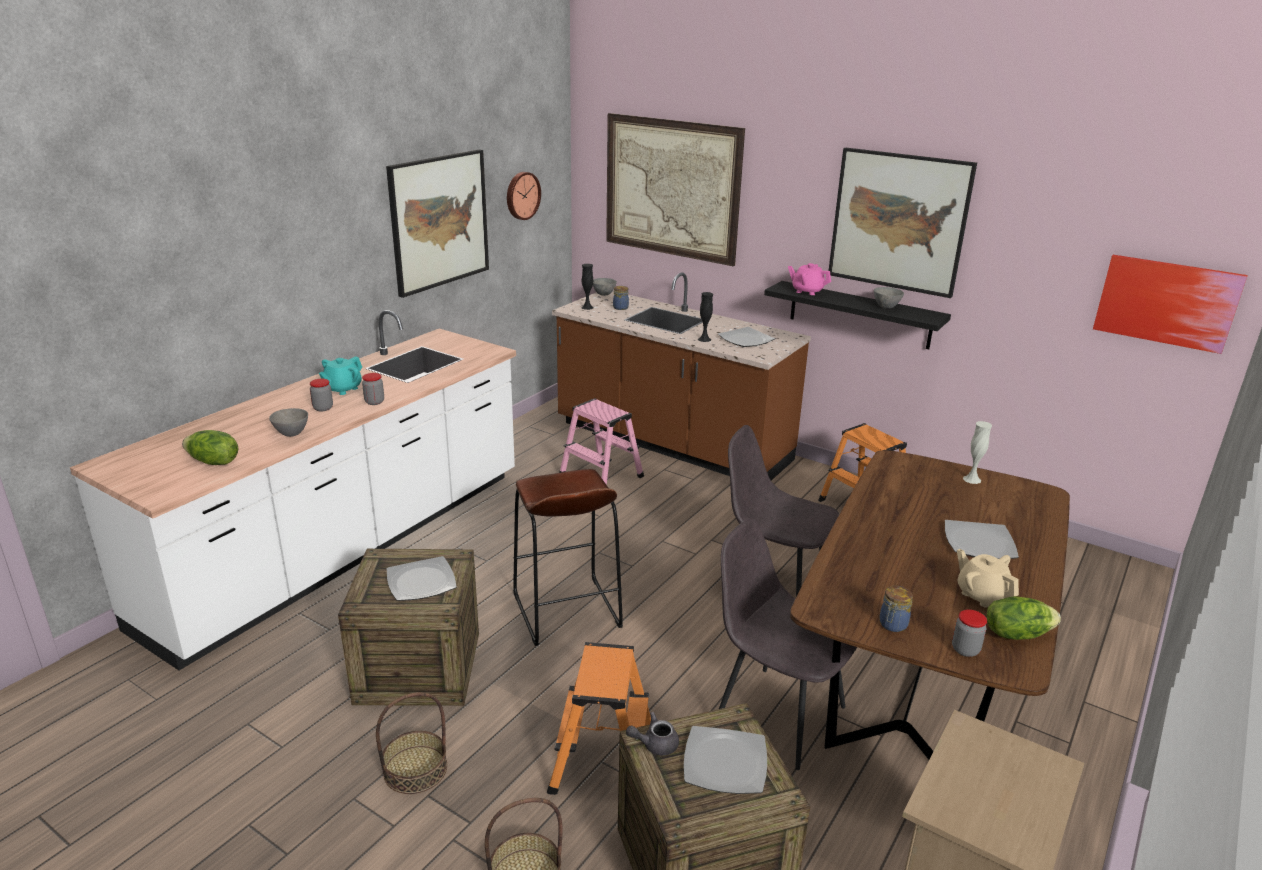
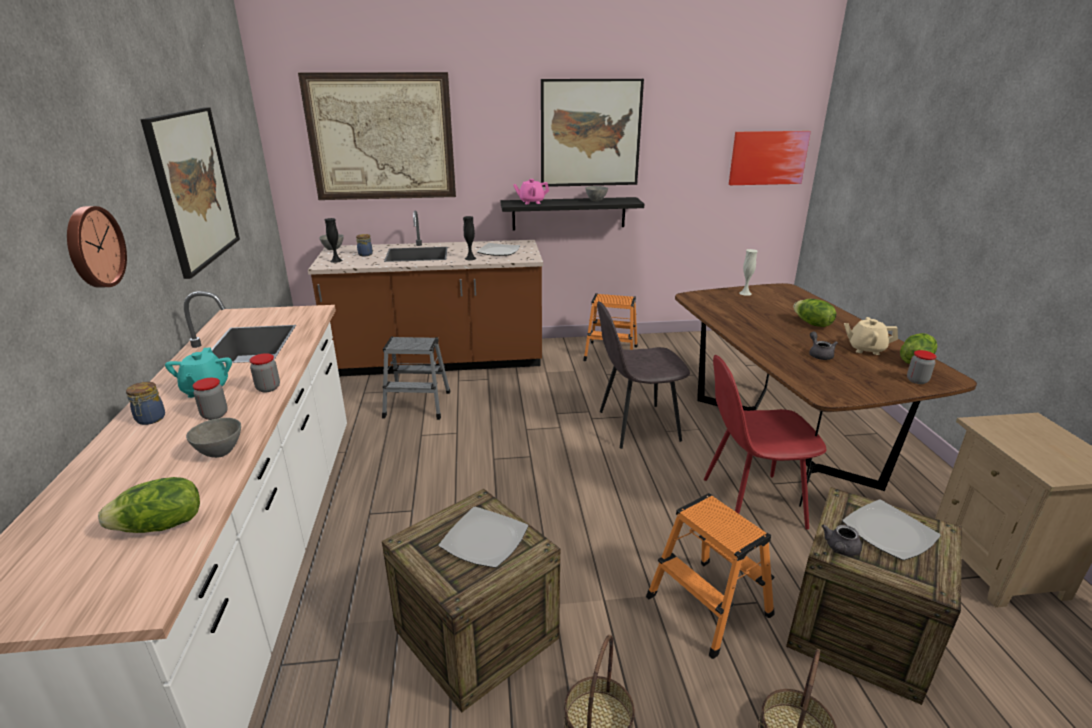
camera: 40 degrees left, 0 degrees up
wall clock [507,172,541,220] -> wall clock moved to [67,206,127,288]
brown stool [513,469,623,646] -> none
pink step ladder [559,398,644,485] -> grey step ladder [382,337,451,420]
grey chair [719,518,857,770] -> red chair [704,355,827,530]
jar [879,586,913,632] -> jar moved to [126,382,165,425]
plate [945,520,1019,559] -> lettuce [793,299,836,327]
none -> grey teapot [809,332,838,360]

